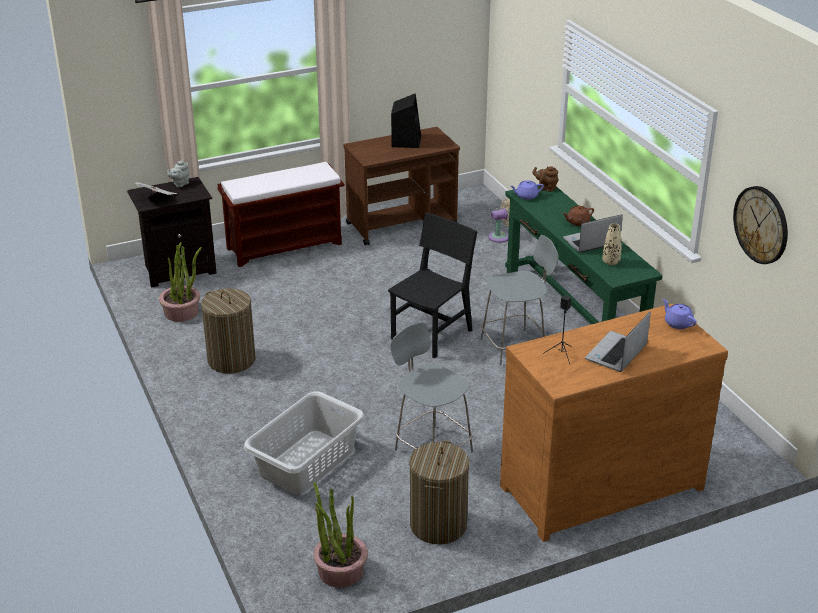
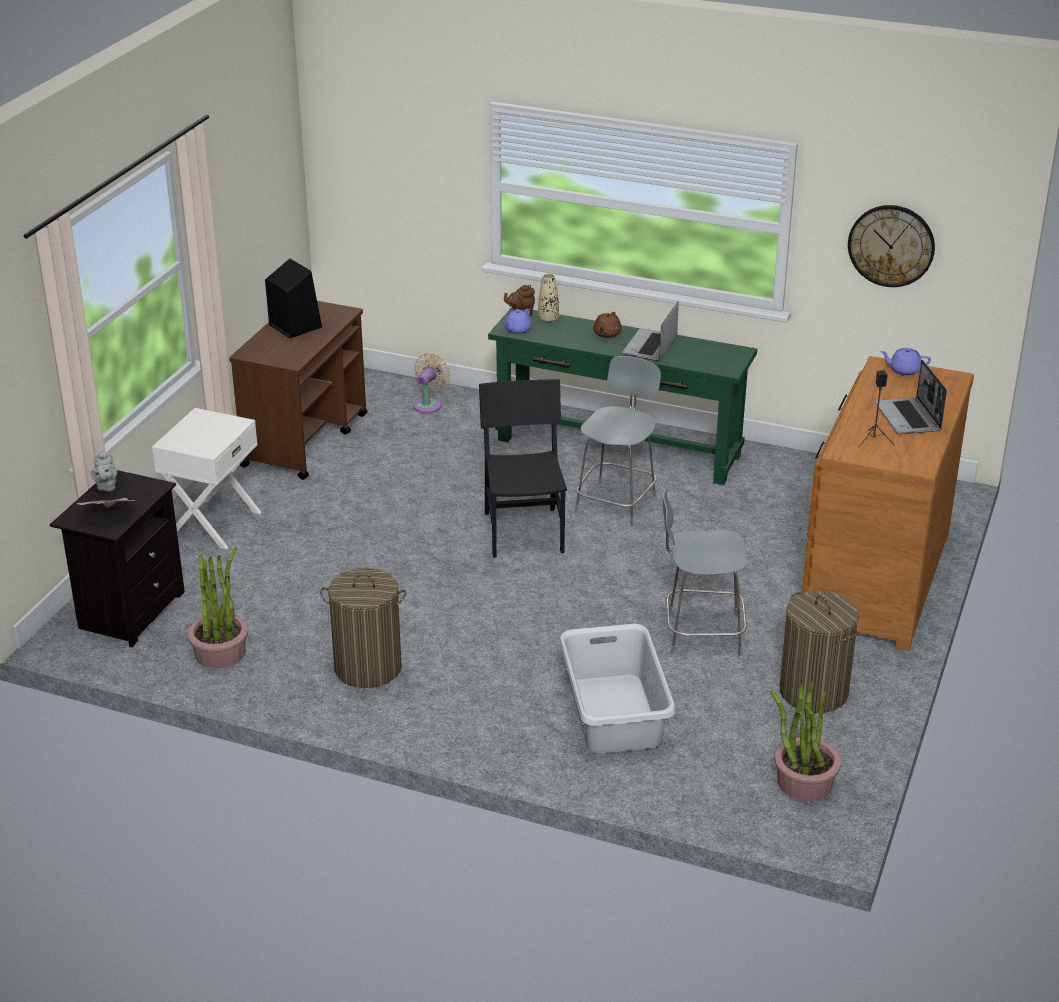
camera: 45 degrees left, 0 degrees up
brown bench [217,162,344,267] -> white nightstand [152,408,261,549]
beige vase [602,223,621,265] -> beige vase moved to [538,274,559,323]

